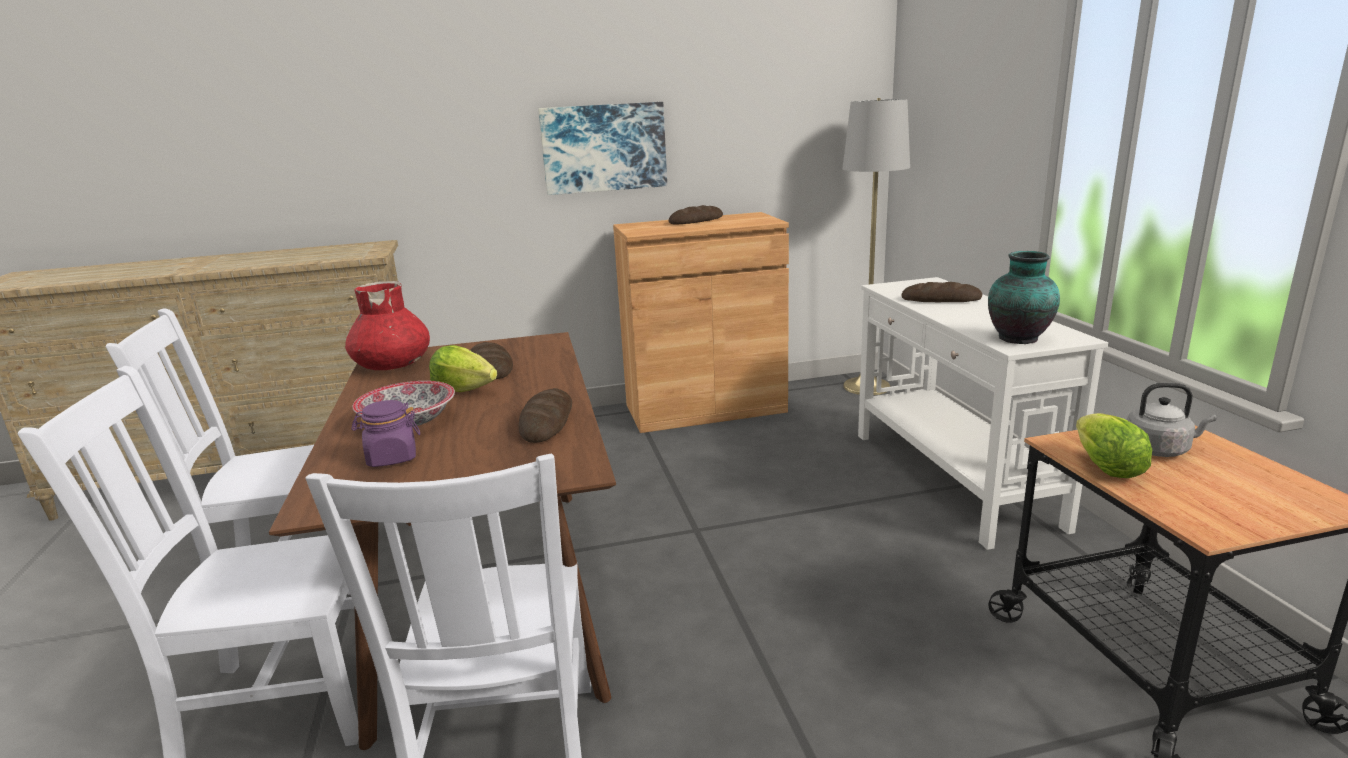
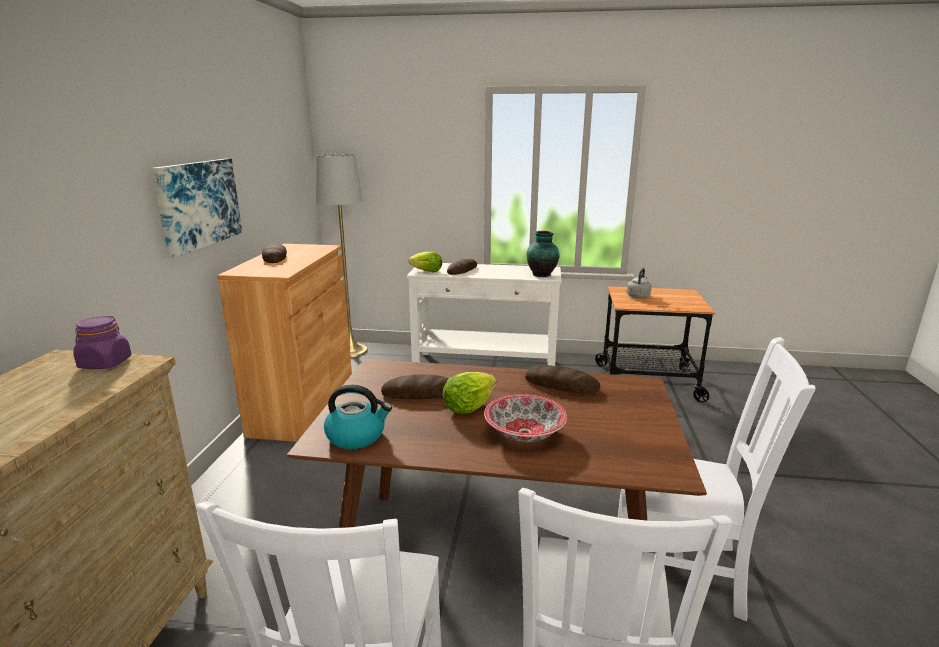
camera: 70 degrees left, 0 degrees up
red vase [345,281,430,370] -> kettle [324,385,392,449]
purple jar [351,400,420,467] -> purple jar moved to [73,316,132,369]
lettuce [1076,413,1152,478] -> lettuce moved to [409,252,442,272]

